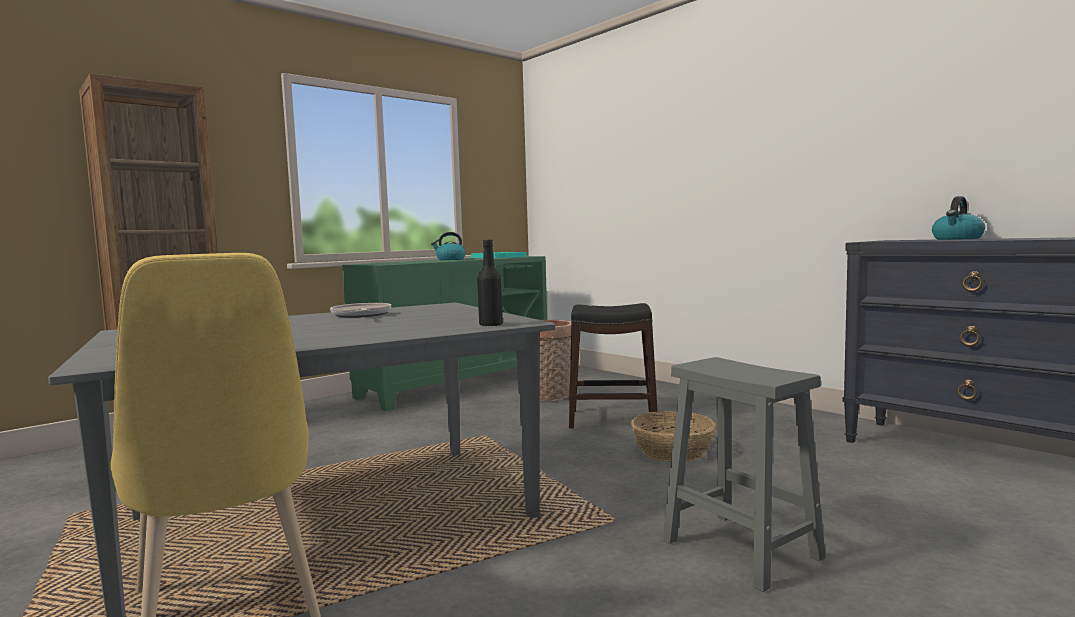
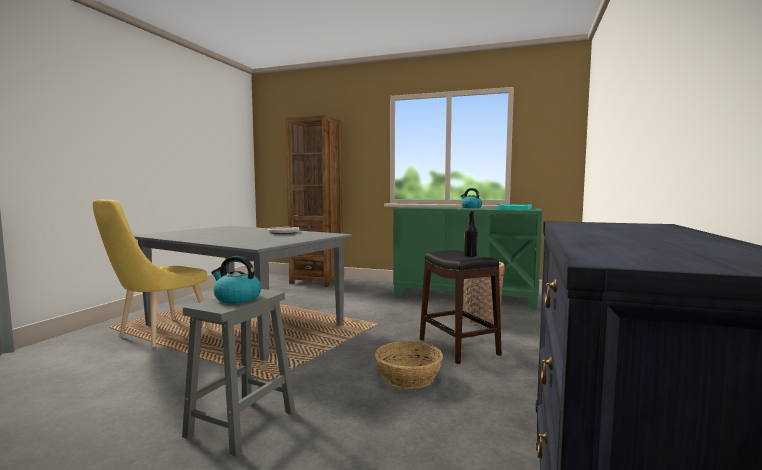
camera: 60 degrees right, 0 degrees up
black bottle [477,240,503,327] -> black bottle moved to [464,211,478,257]
kettle [932,196,985,240] -> kettle moved to [211,256,261,303]

